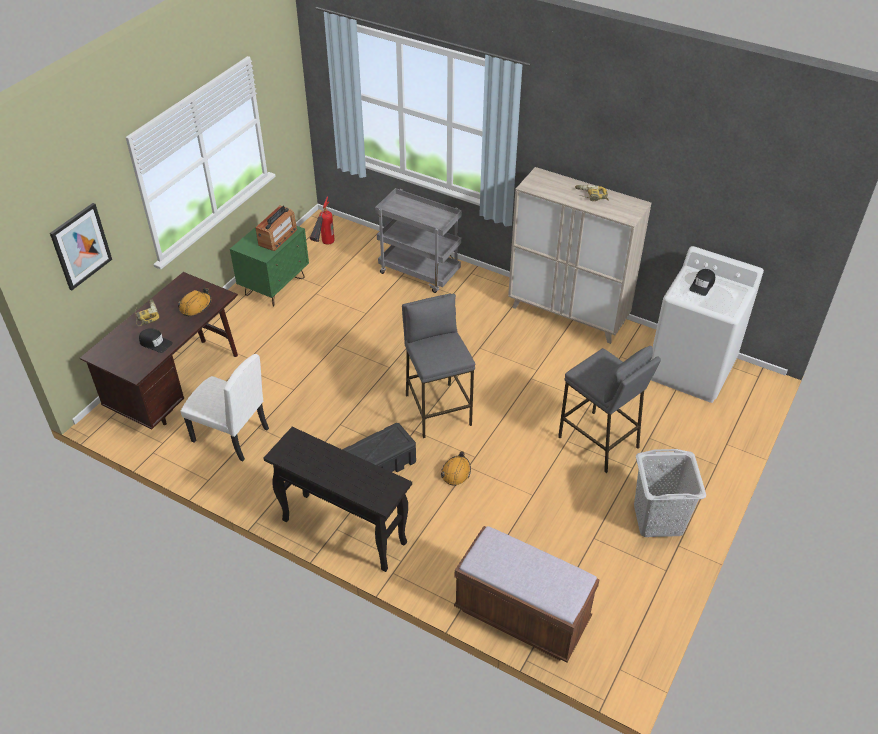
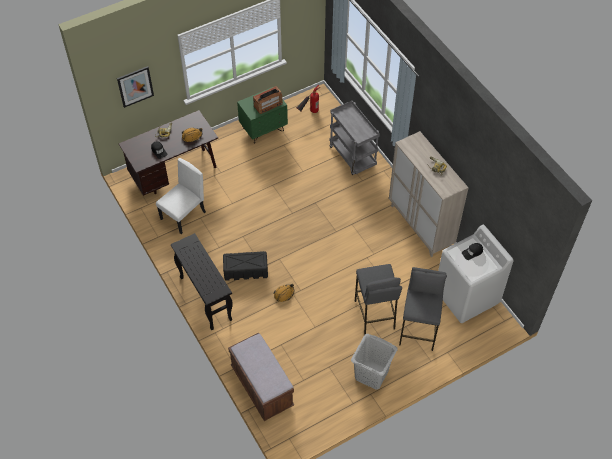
camera: 30 degrees right, 10 degrees up
white chair [180,354,269,461] -> white chair turned 105 degrees counterclockwise [156,158,206,234]
grey stool [402,294,475,438] -> grey stool moved to [399,267,447,351]

